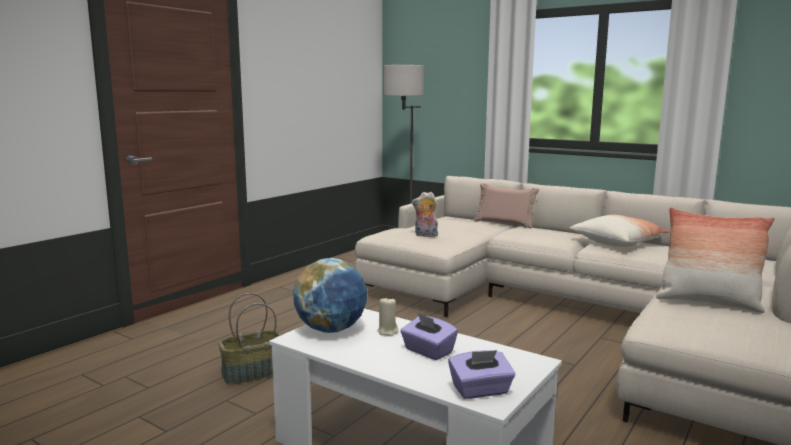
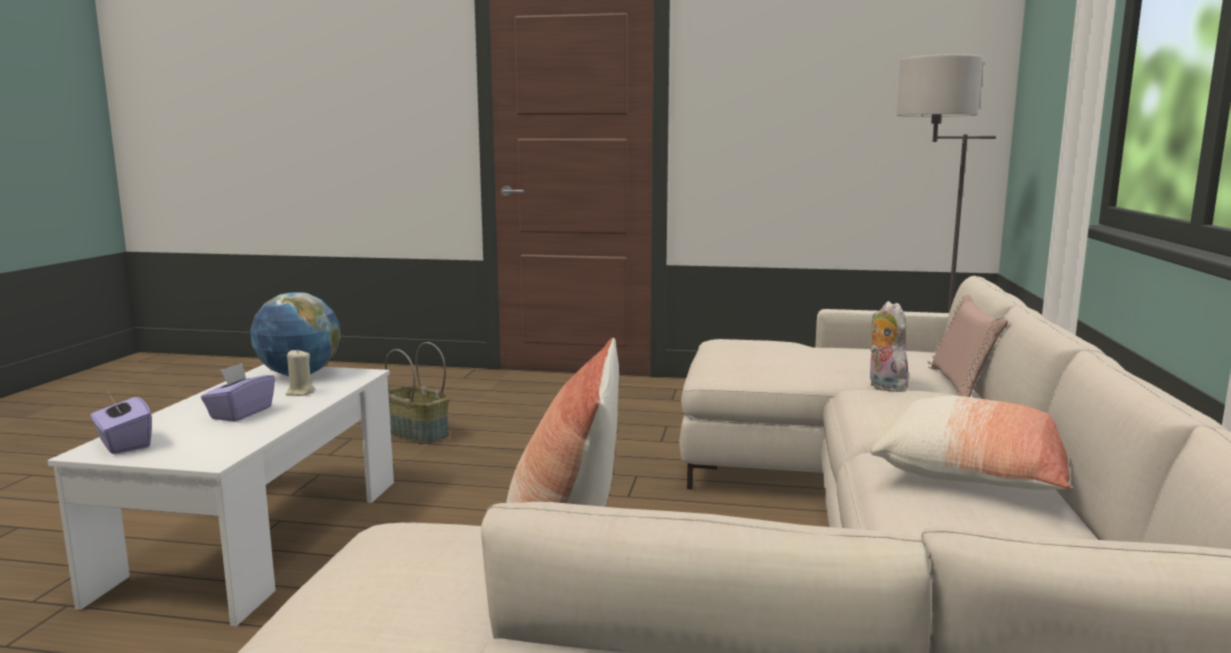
camera: 65 degrees right, 0 degrees up
plush toy [412,192,439,237] -> plush toy moved to [869,301,912,392]

